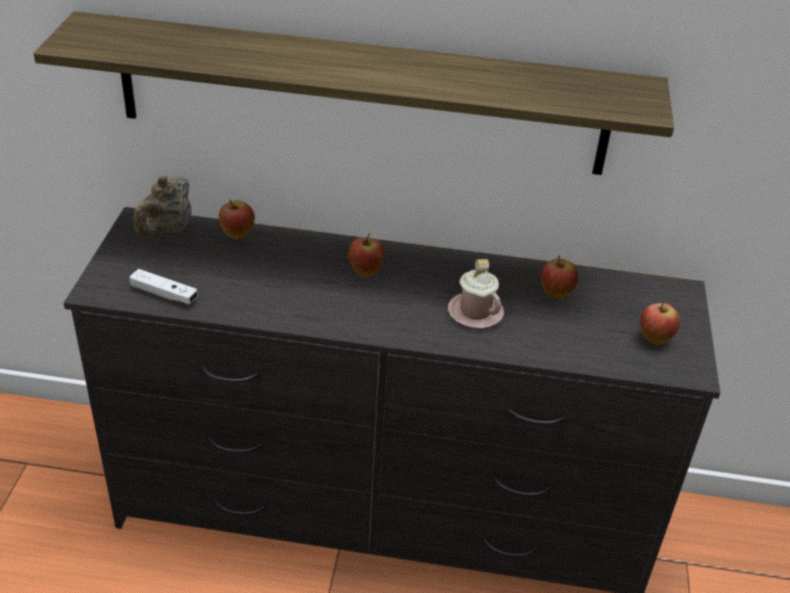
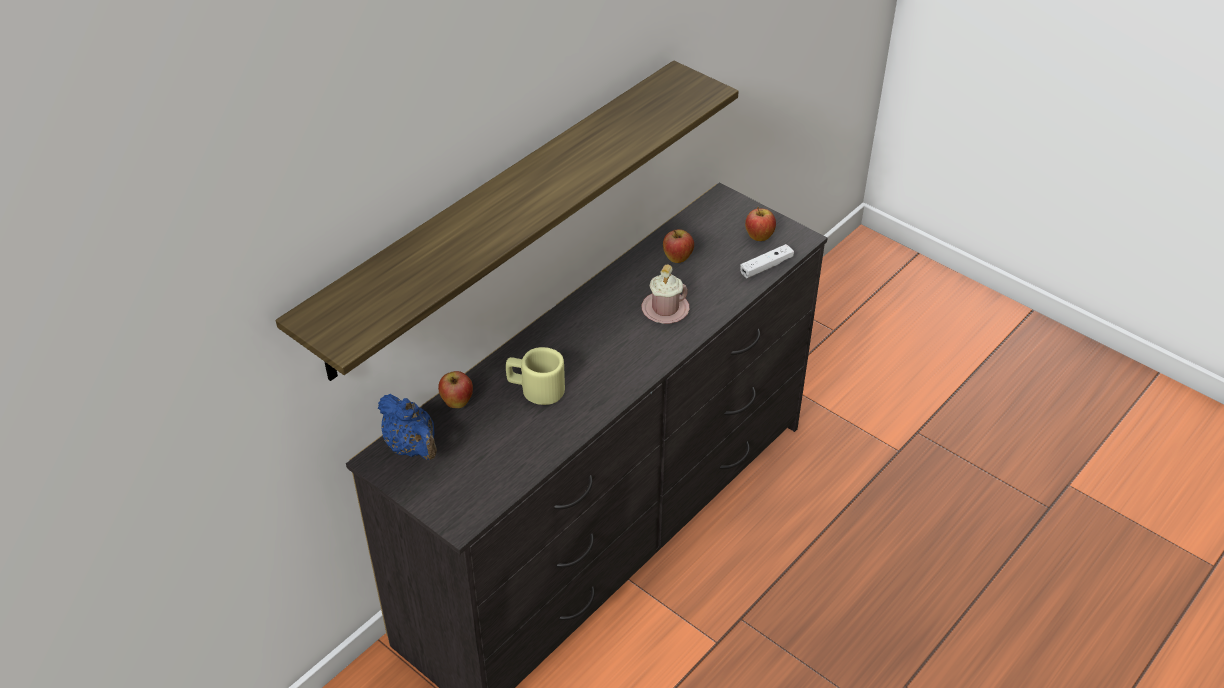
camera: 55 degrees left, 5 degrees up
white game controller [129,269,198,304] -> white game controller moved to [740,244,794,278]
beige teapot [134,175,191,238] -> blue teapot [378,394,437,460]
apple [348,233,384,277] -> none
none -> beige mug [506,347,565,405]

